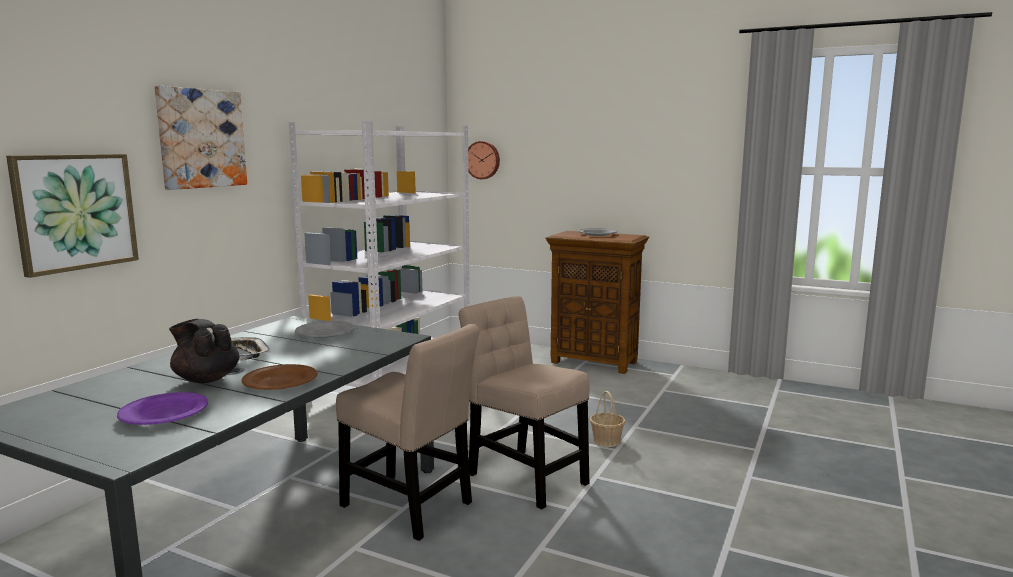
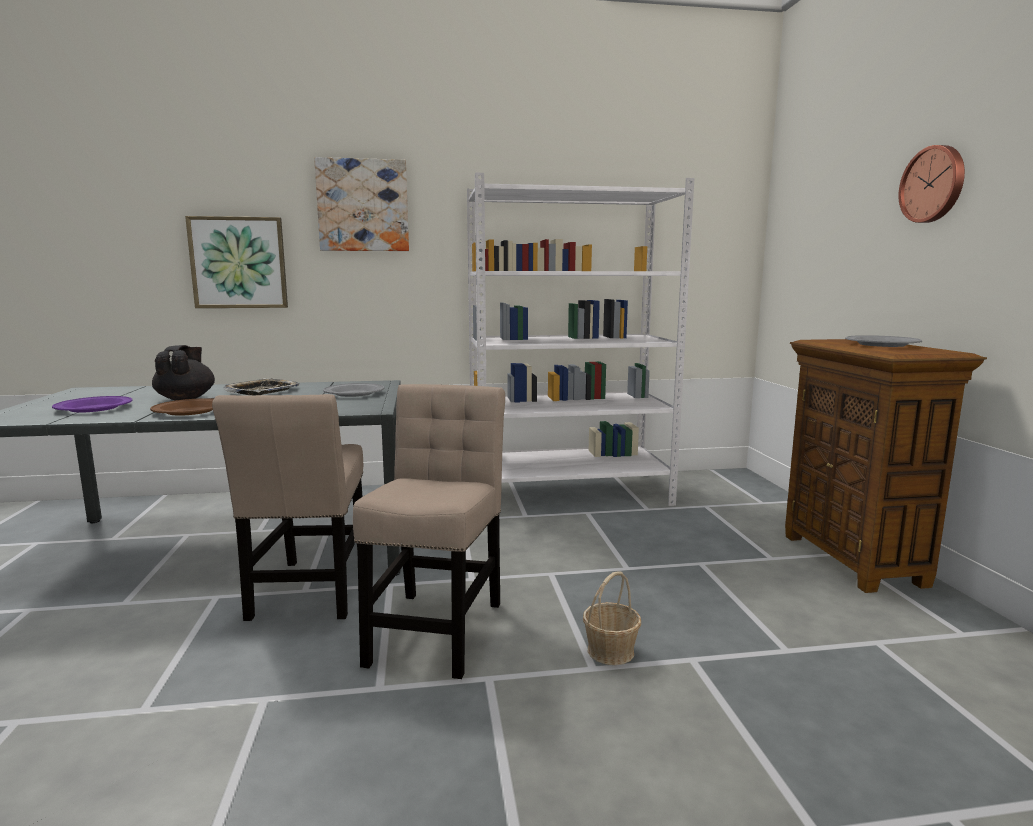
camera: 55 degrees right, 0 degrees up
wall clock [468,141,500,179] -> wall clock moved to [898,145,965,223]

